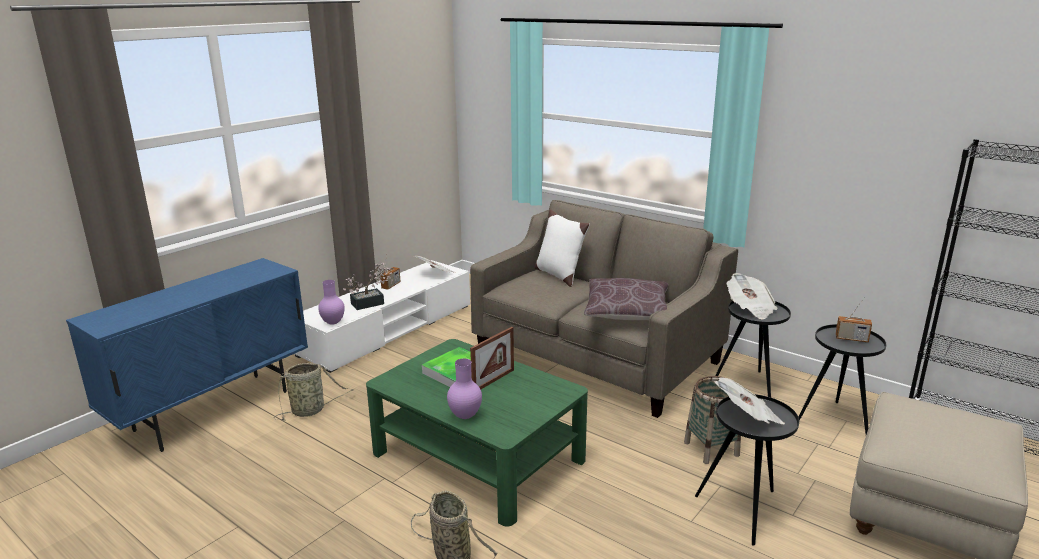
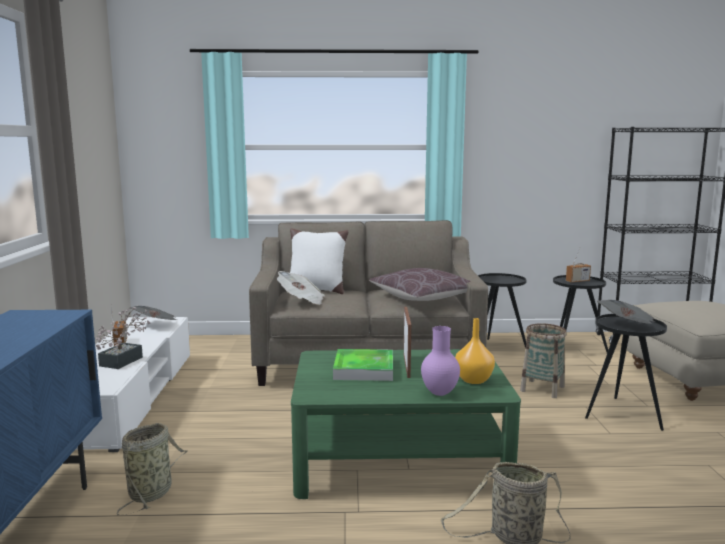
camera: 40 degrees left, 10 degrees down
purple vase [318,280,345,325] -> none
newspaper [726,273,778,320] -> newspaper moved to [277,271,325,305]
none -> orange vase [455,318,495,384]

